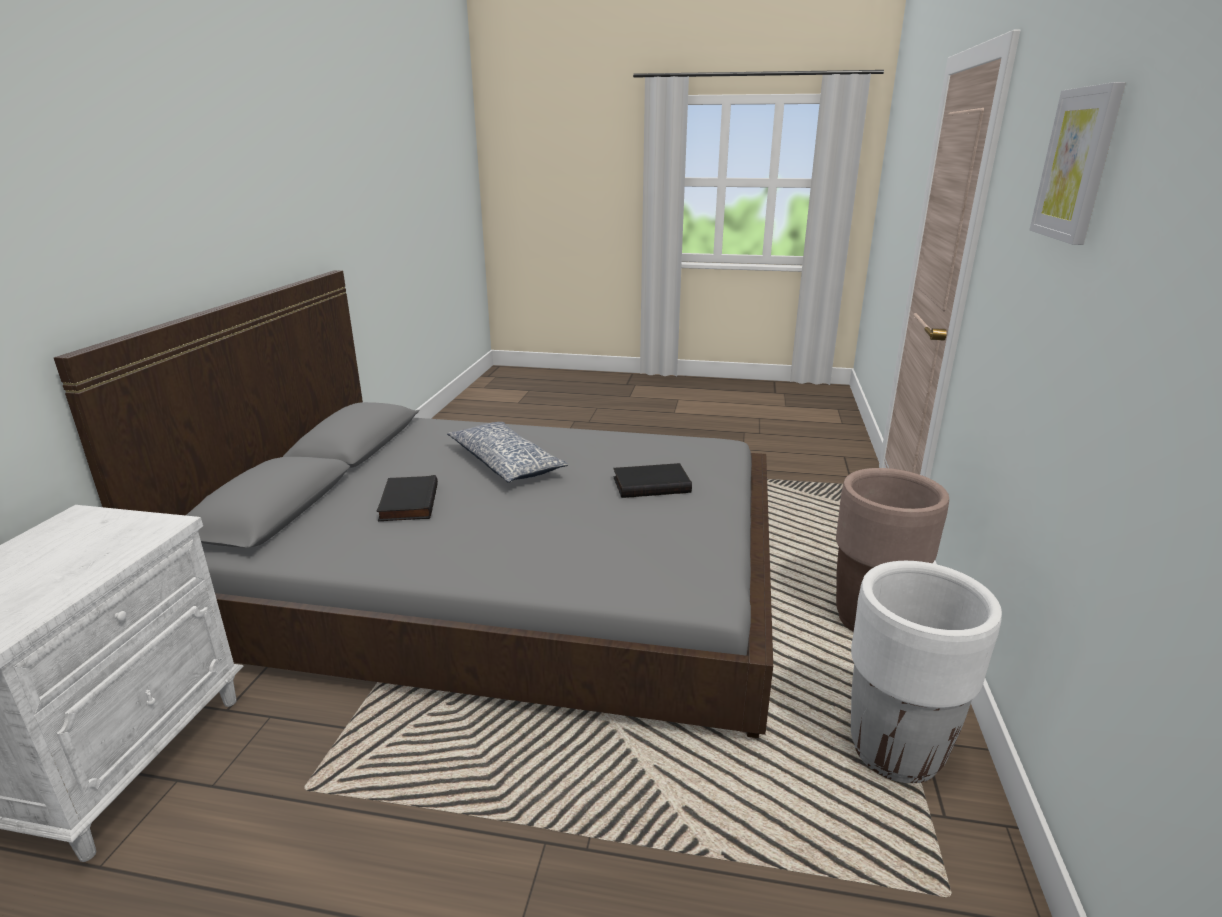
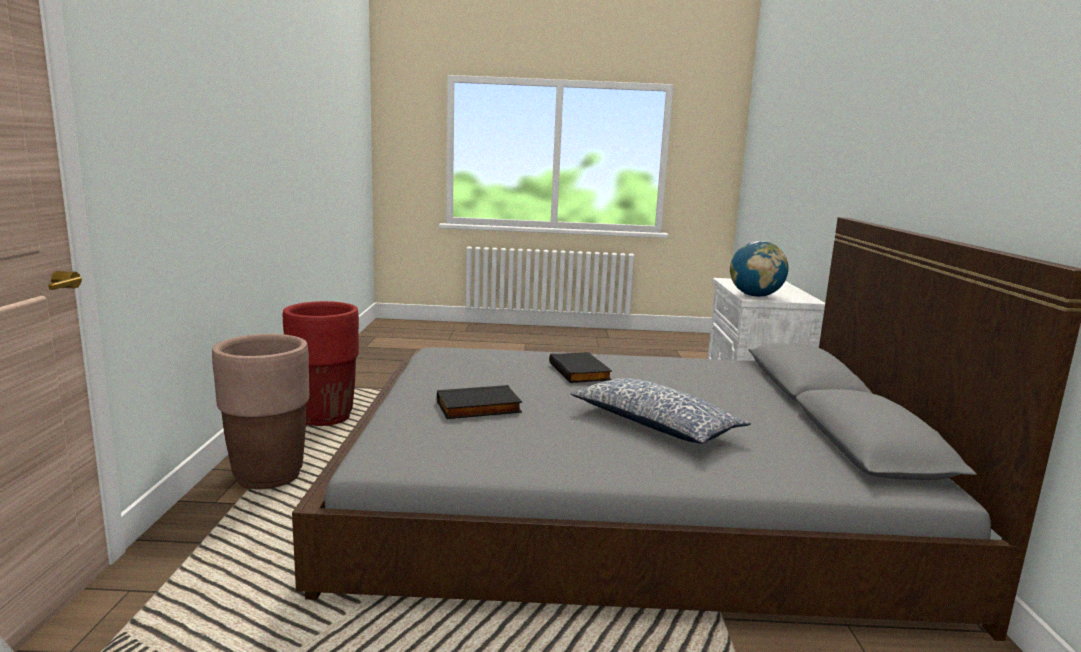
camera: 170 degrees right, 10 degrees down
black book [377,475,438,521] -> black book moved to [549,352,612,383]
white planter [851,561,1002,783] -> red planter [283,301,359,426]
picture [1029,82,1126,245] -> none
none -> globe [730,241,788,297]

